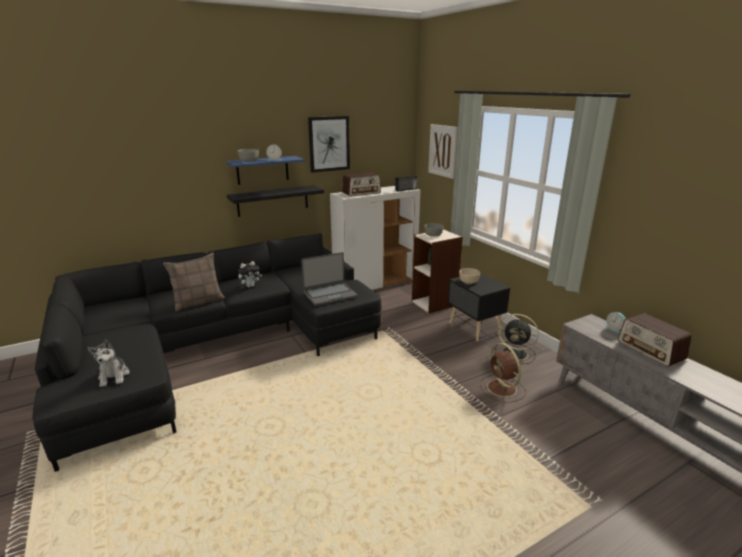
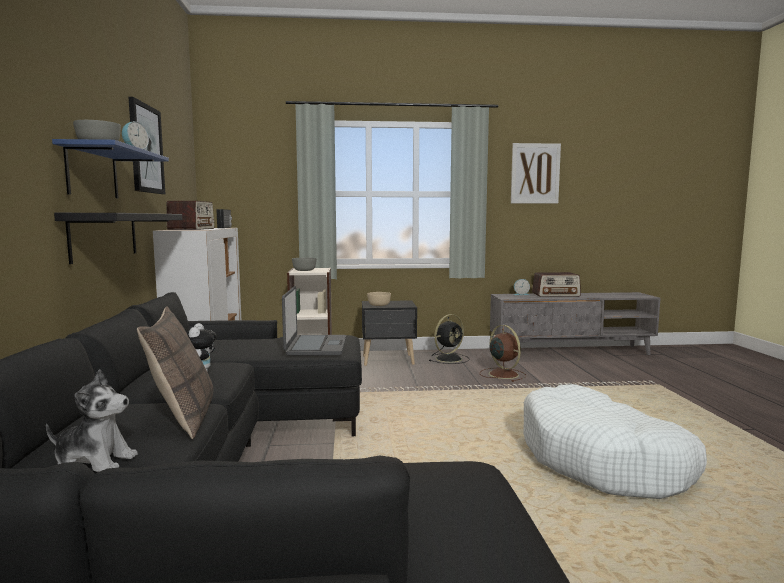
camera: 65 degrees left, 15 degrees down
plush toy [87,339,129,387] -> plush toy moved to [46,369,138,472]
picture [428,124,458,179] -> picture moved to [511,143,561,204]
brown fan [480,343,526,403] -> brown fan turned 120 degrees counterclockwise [480,325,526,382]
none -> white dog bed [523,384,707,499]

